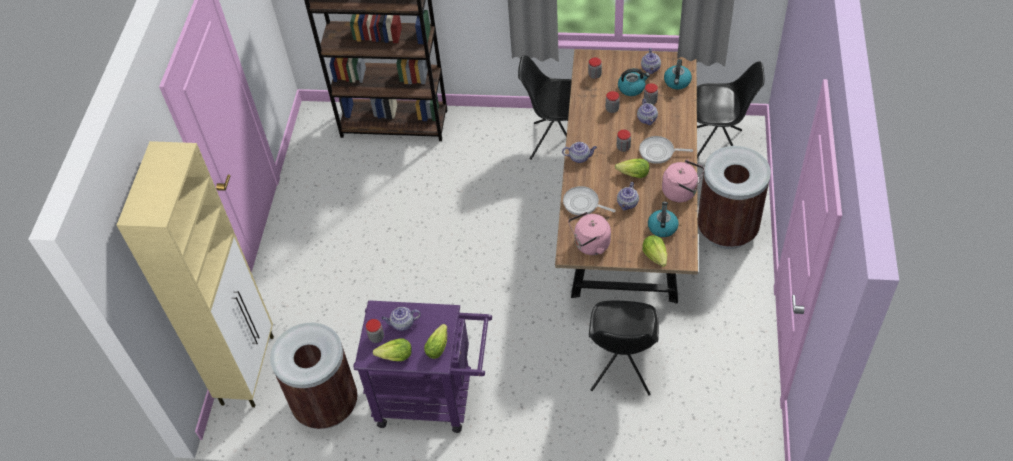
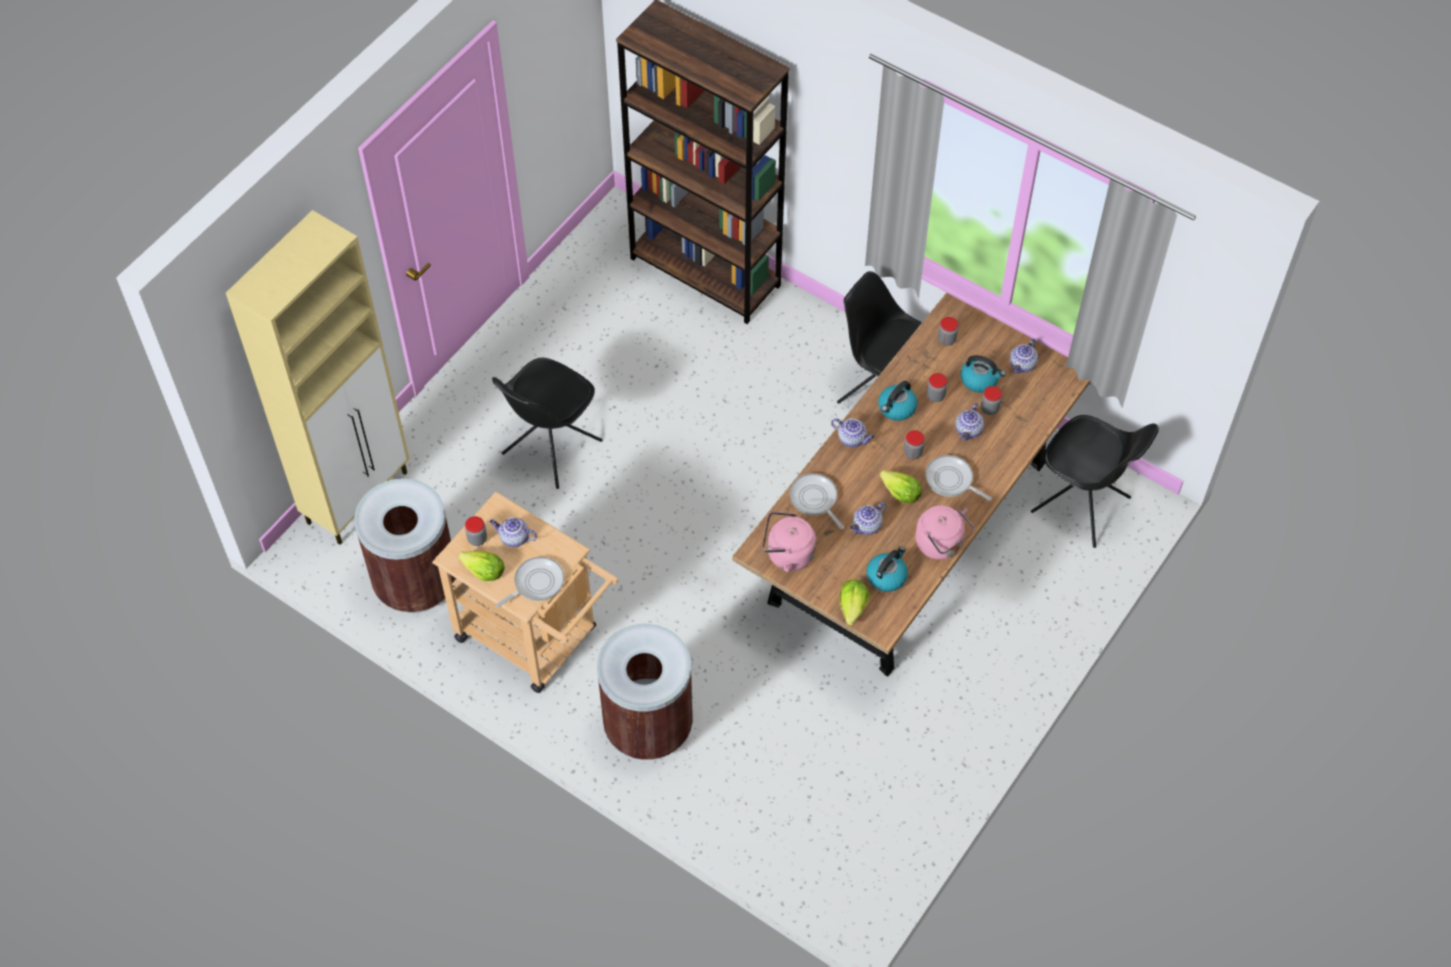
camera: 25 degrees right, 5 degrees up
purple cart [353,300,492,433] -> beige cart [432,492,618,693]
lettuce [424,324,447,359] -> frying pan [496,557,564,607]
black chair [589,300,659,395] -> black chair moved to [492,358,602,489]
kettle [664,59,692,89] -> kettle moved to [878,381,917,421]
brown trash can [698,146,771,249] -> brown trash can moved to [597,624,693,760]

